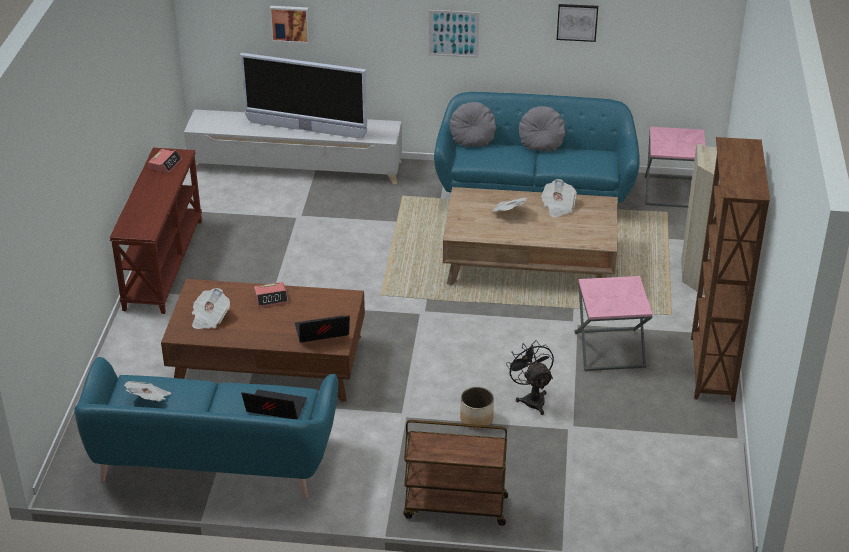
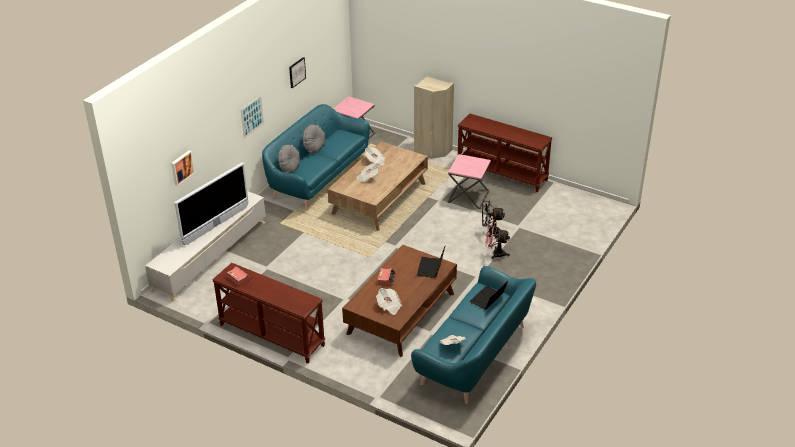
camera: 65 degrees left, 0 degrees up
brown cart [403,420,508,526] -> none
planter [460,387,494,429] -> pink fan [485,221,510,259]
brown bookcase [691,137,770,402] -> brown console table [458,113,552,192]

